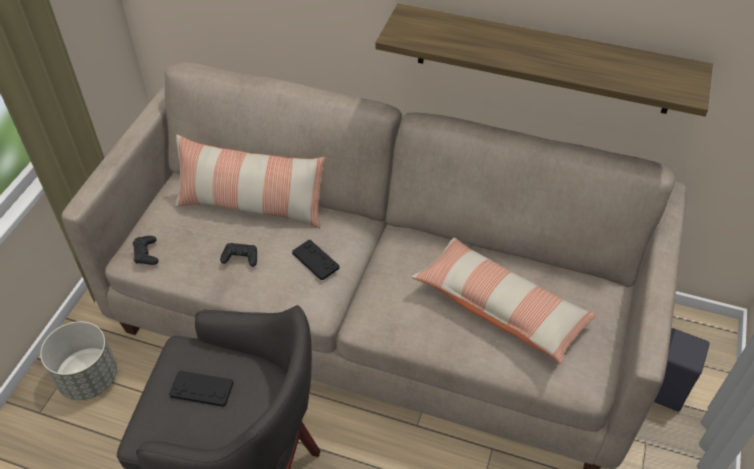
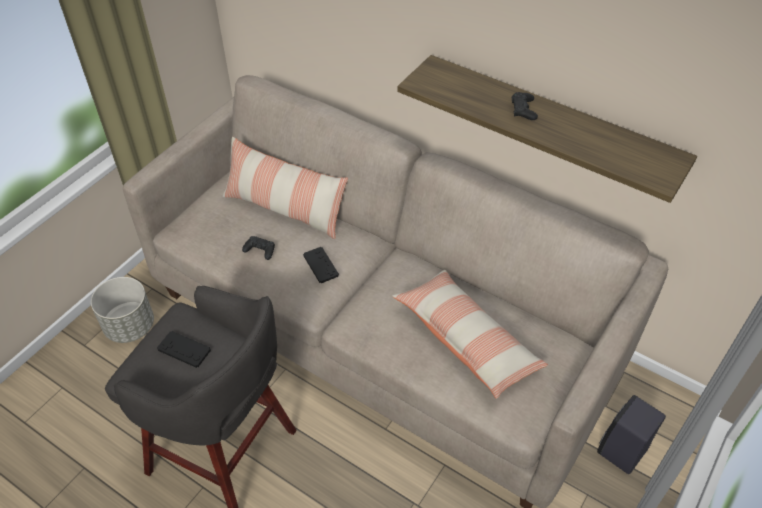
camera: 15 degrees right, 0 degrees up
black game controller [133,236,159,265] -> black game controller moved to [512,92,538,120]

